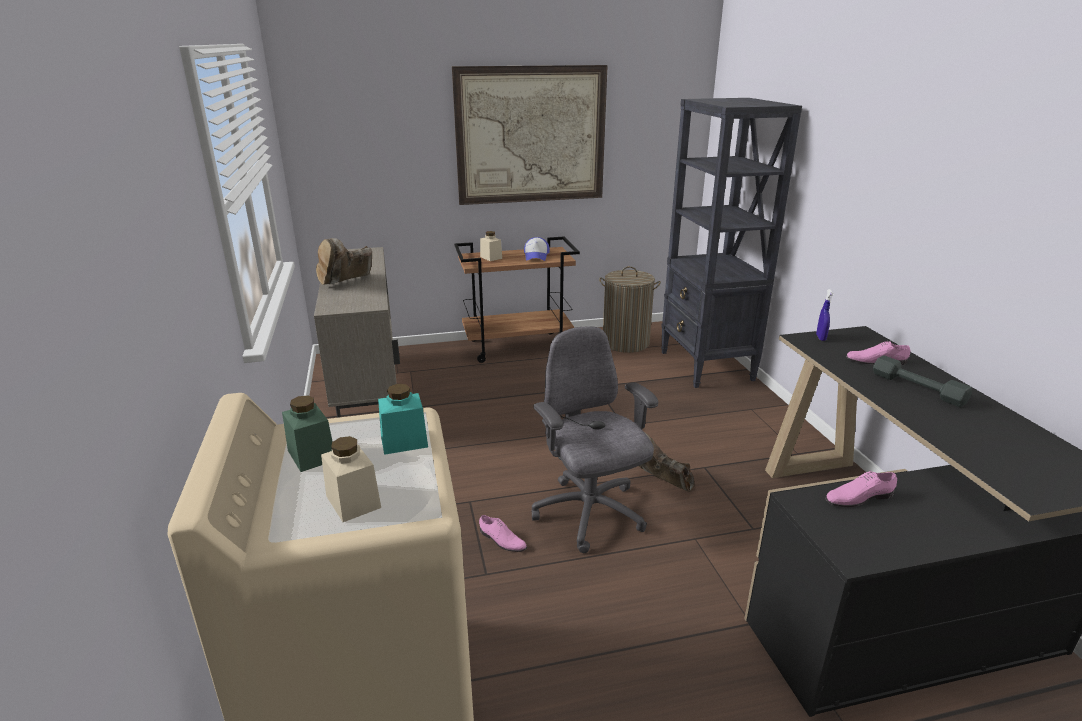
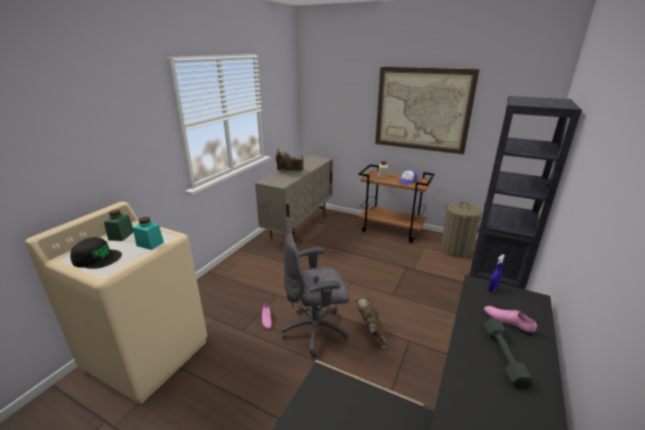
camera: 40 degrees right, 0 degrees up
beige jar [321,436,381,522] -> black cap [70,237,122,269]
grey office chair [531,326,658,553] -> grey office chair turned 120 degrees counterclockwise [282,232,349,358]
pink shoe [825,471,897,507] -> none

